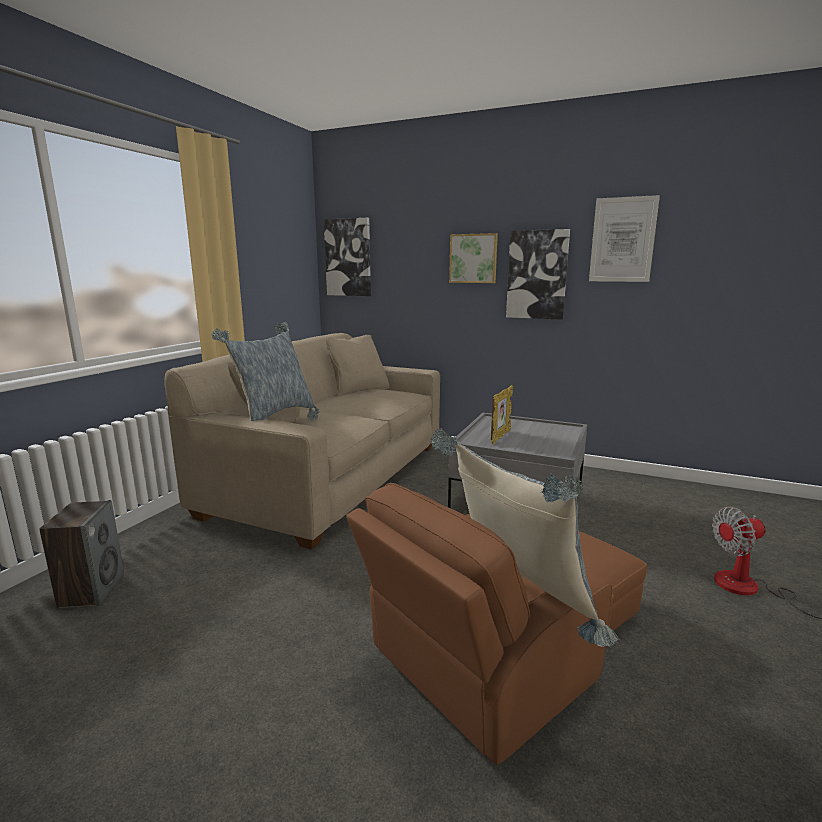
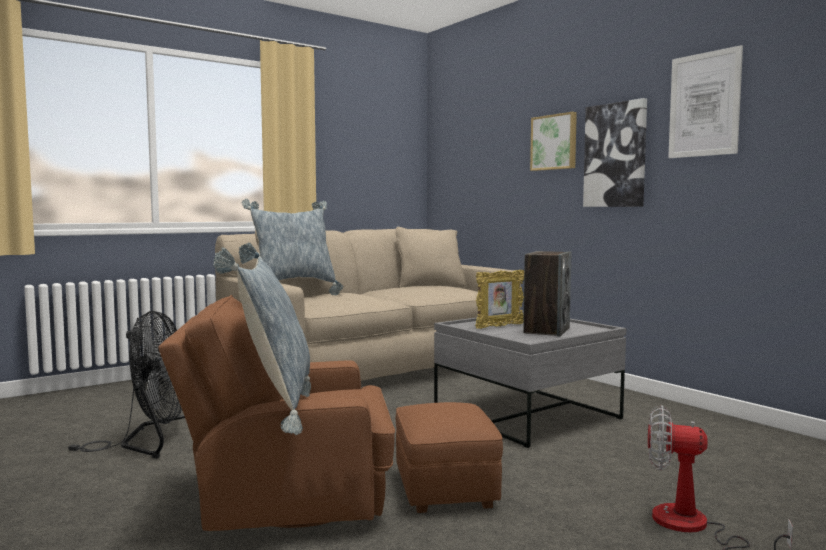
camera: 30 degrees right, 10 degrees down
speaker [39,500,124,608] -> speaker moved to [523,251,571,337]
picture [324,218,371,296] -> none
none -> black fan [67,311,185,459]

